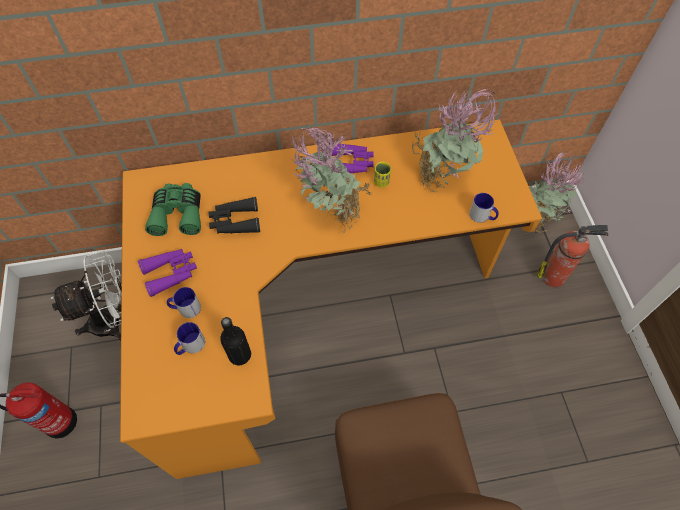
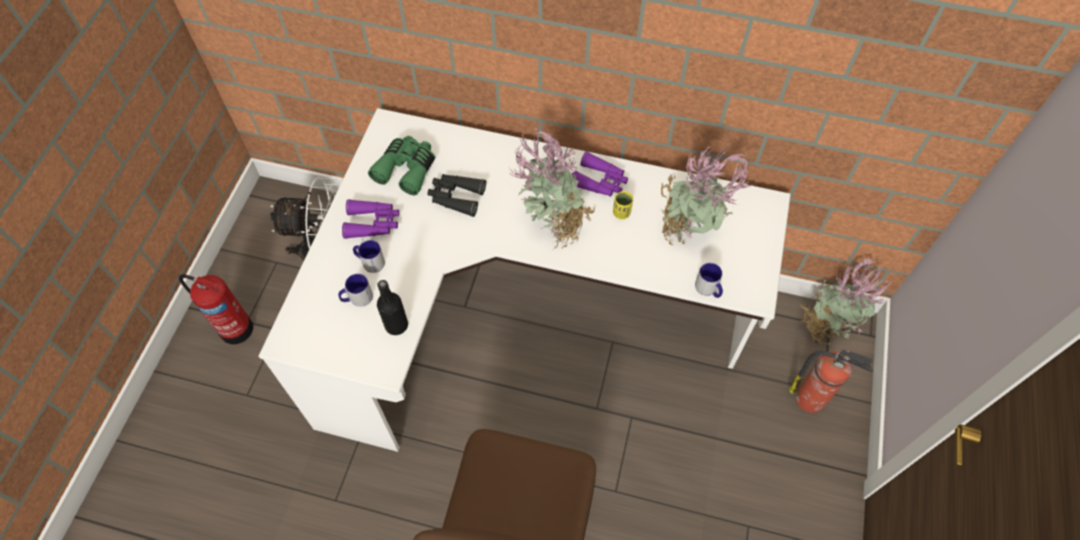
camera: 25 degrees right, 0 degrees up
orange desk [120,120,542,479] -> white desk [258,108,791,452]

